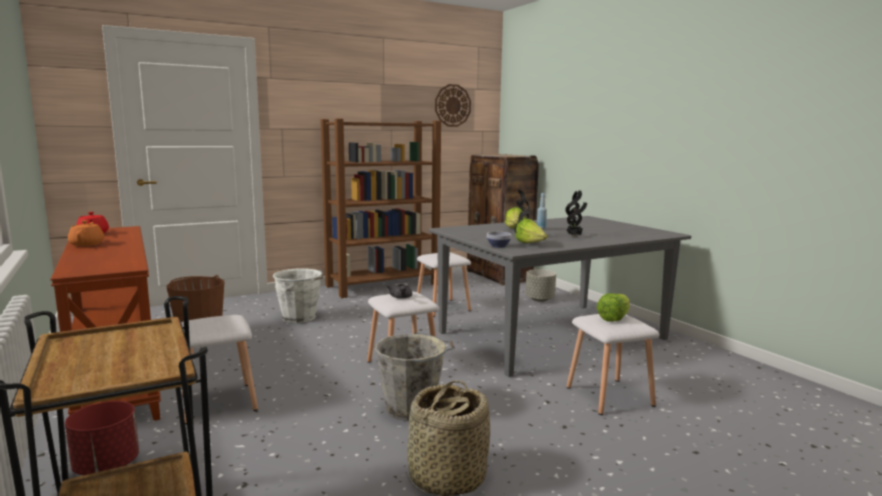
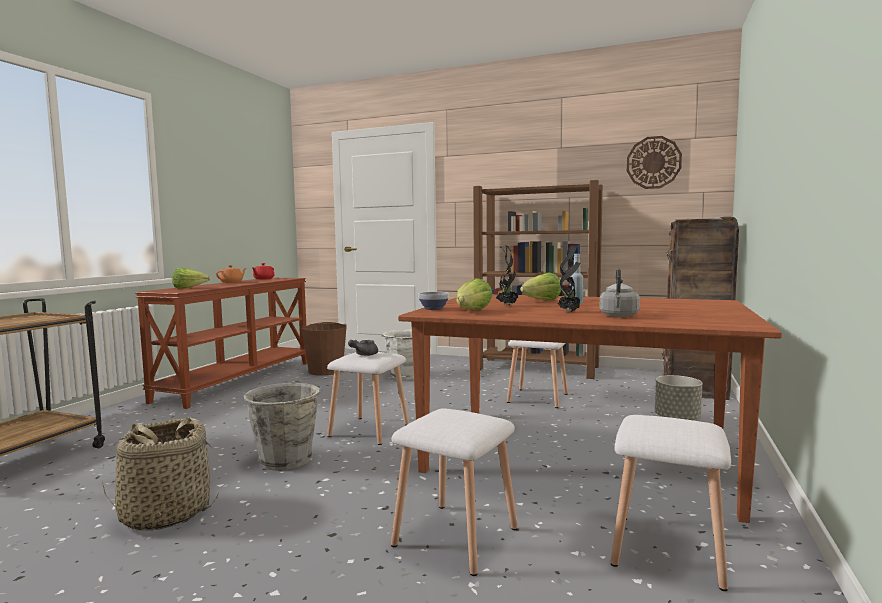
camera: 50 degrees right, 5 degrees down
red planter [65,401,139,475] -> none
white stool [181,315,258,424] -> white stool moved to [611,415,731,591]
grey dining table [429,216,691,377] -> brown dining table [398,294,782,523]
lettuce [597,293,630,322] -> lettuce moved to [172,267,210,289]
none -> grey kettle [600,268,640,317]

